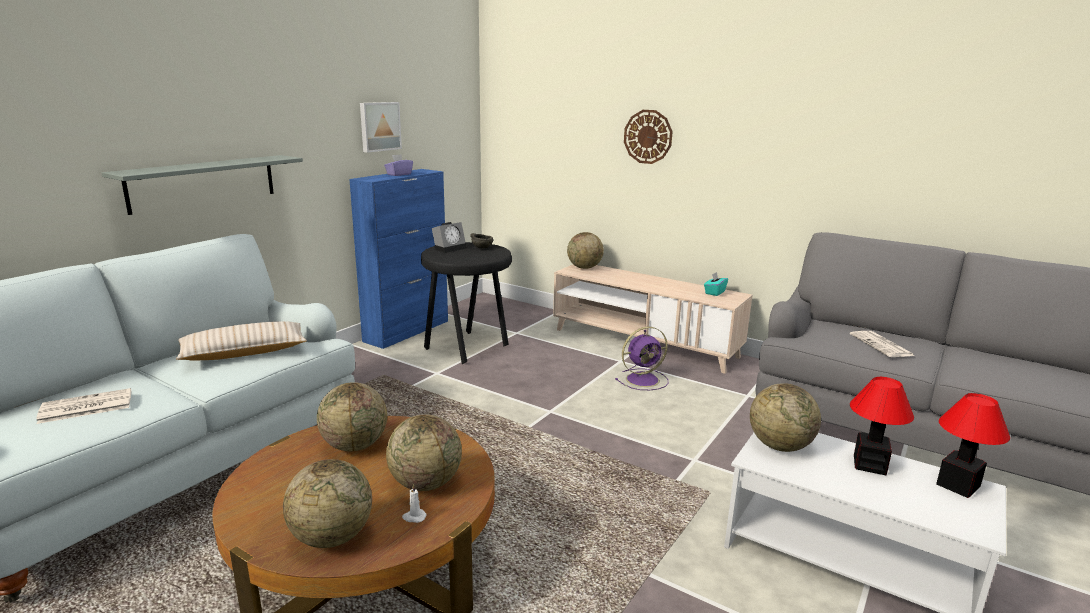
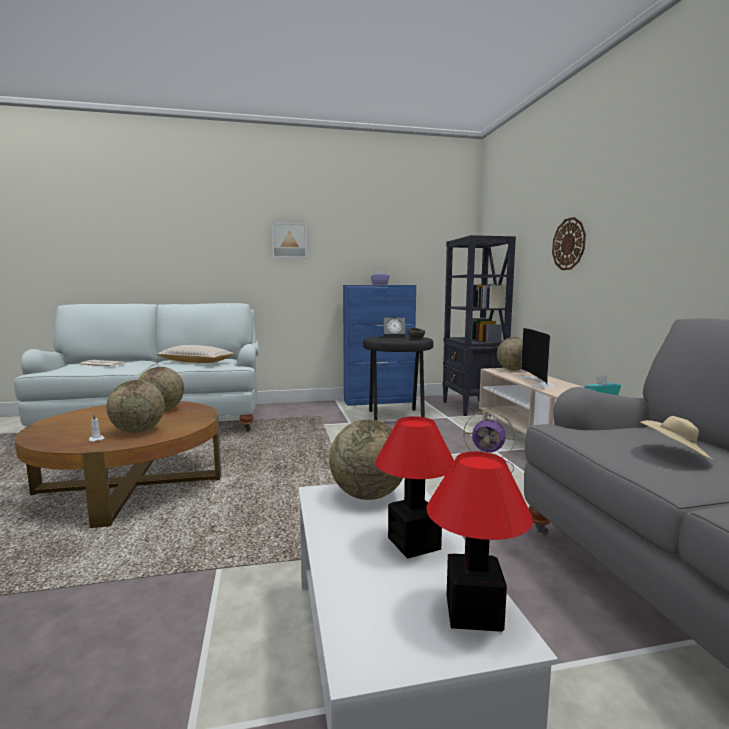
camera: 45 degrees right, 10 degrees down
grey shelf [102,155,303,215] -> none
globe [283,459,372,548] -> none
picture [360,102,402,153] -> picture moved to [272,222,307,258]
newspaper [850,331,915,357] -> beige hat [640,416,714,461]
none -> black bookcase [442,235,516,416]
none -> television [518,328,555,388]

